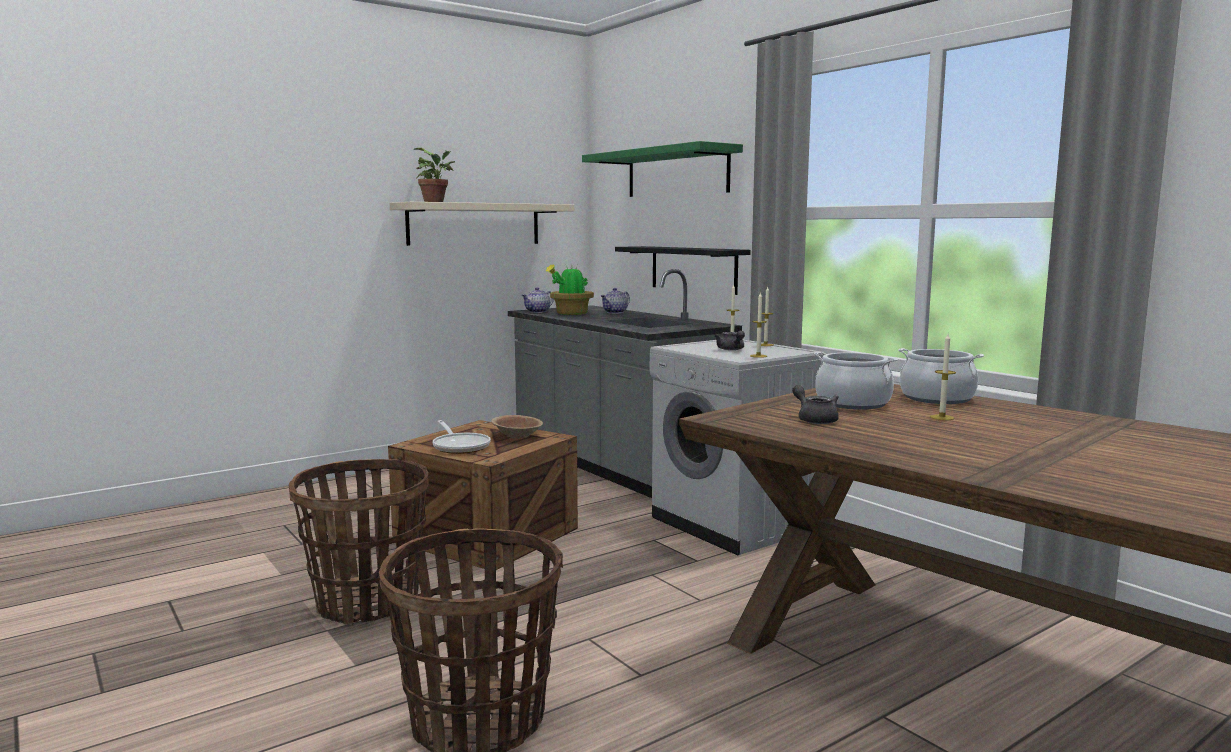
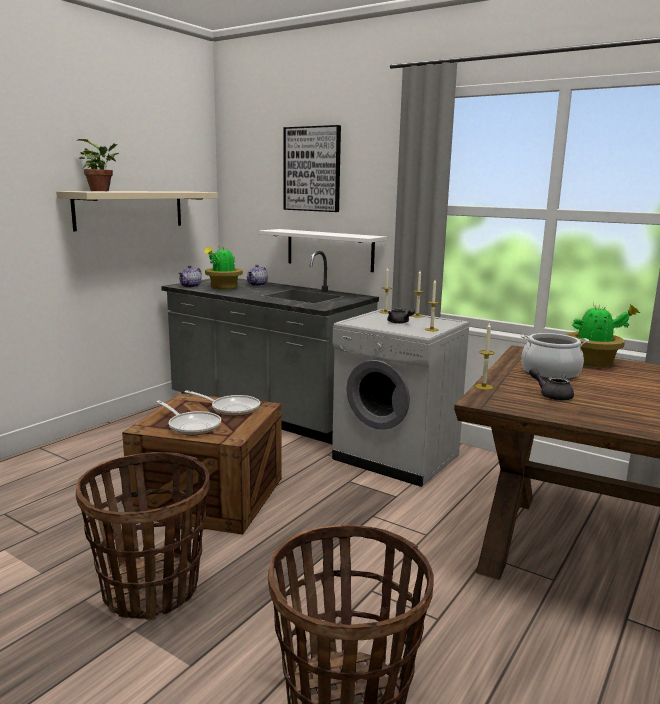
camera: 20 degrees left, 5 degrees up
brown bowl [491,415,543,439] -> frying pan [185,390,260,416]
green shelf [582,141,743,197] -> picture [283,125,341,212]
black shelf [615,246,751,295] -> white shelf [259,229,387,272]
cooking pot [898,348,984,404] -> potted plant [567,303,640,367]
candle [930,334,956,420] -> candle moved to [475,322,495,390]

